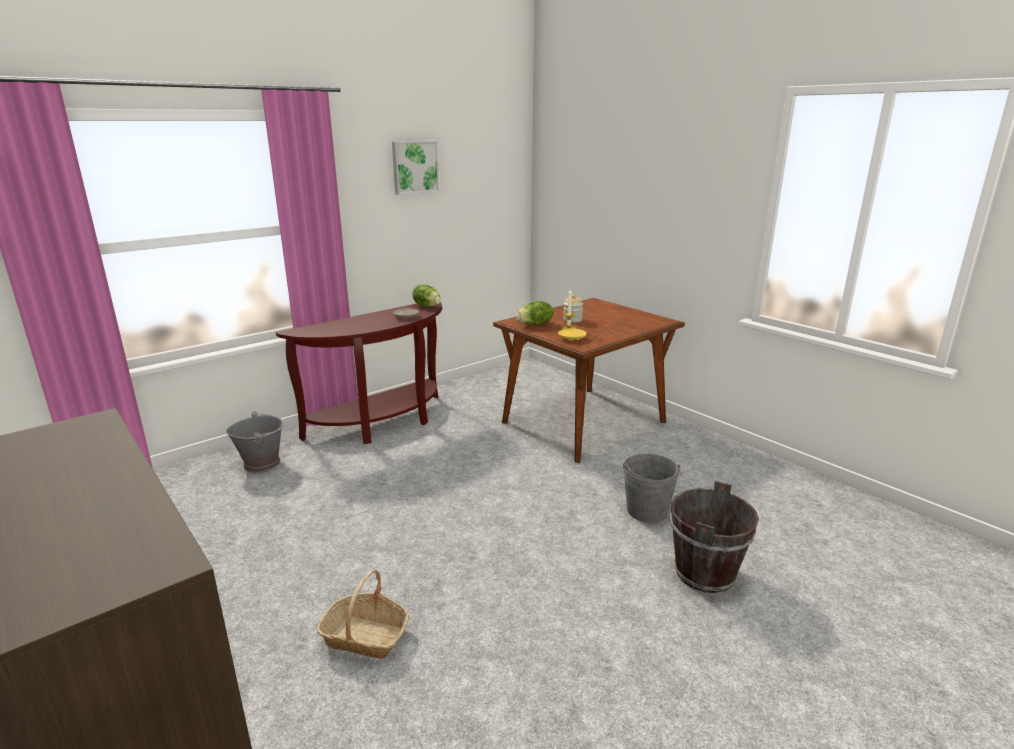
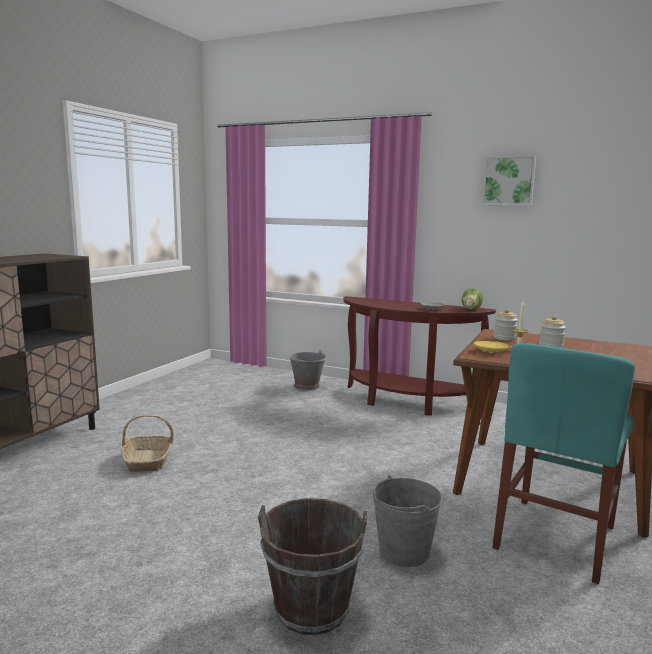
camera: 65 degrees right, 10 degrees down
lettuce [516,301,553,325] -> jar [493,309,518,341]
none -> turquoise chair [492,343,635,584]

